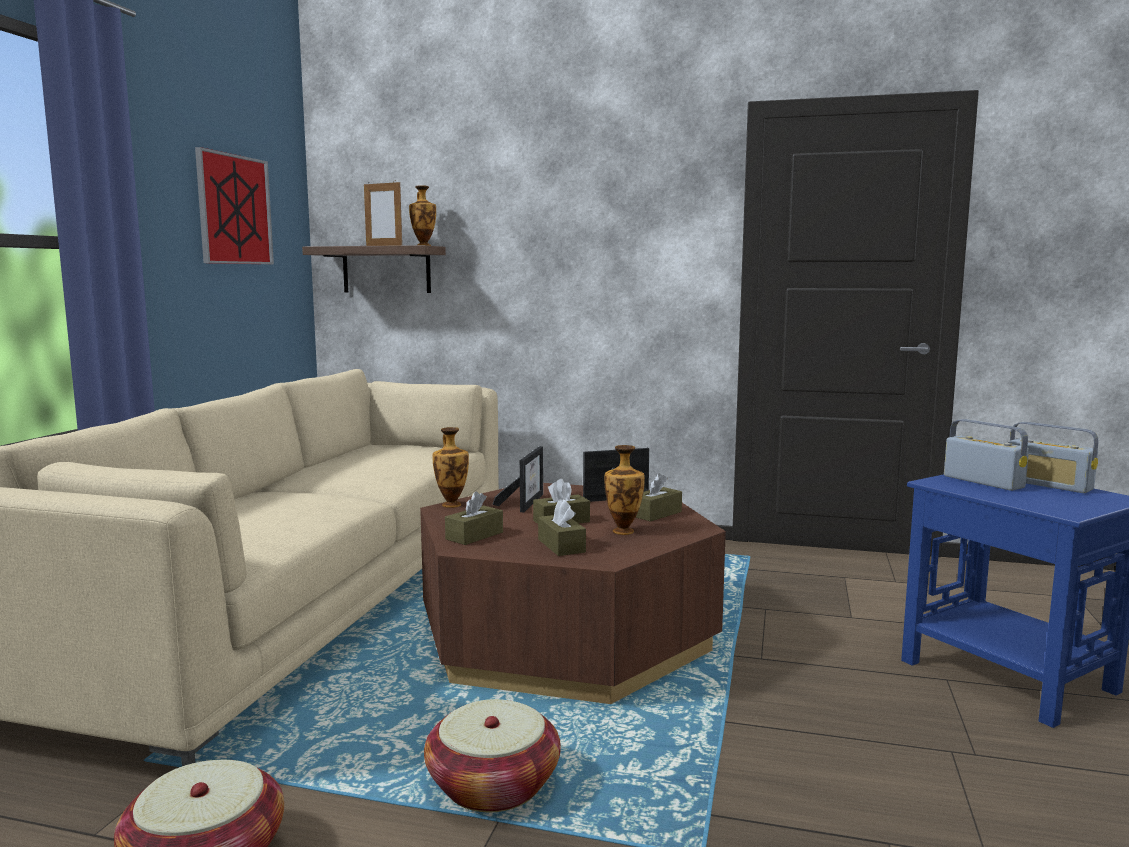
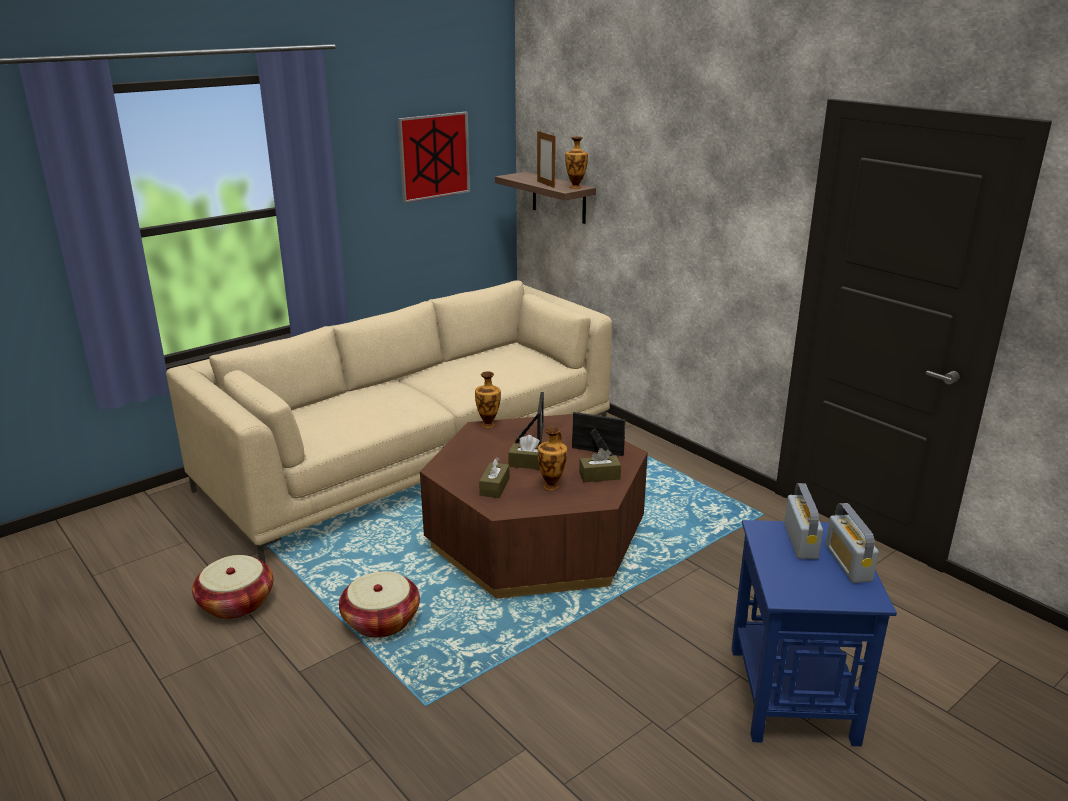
camera: 35 degrees right, 15 degrees up
brown tissue box [445,491,503,545] -> none
picture frame [493,446,543,512] -> picture frame turned 45 degrees counterclockwise [515,392,544,446]

